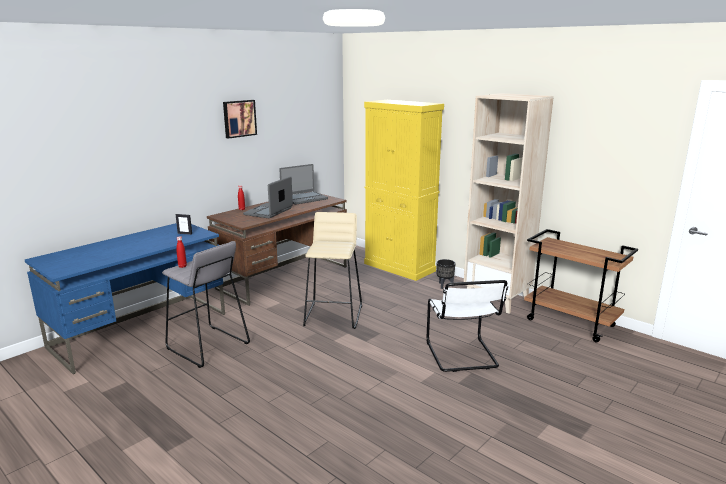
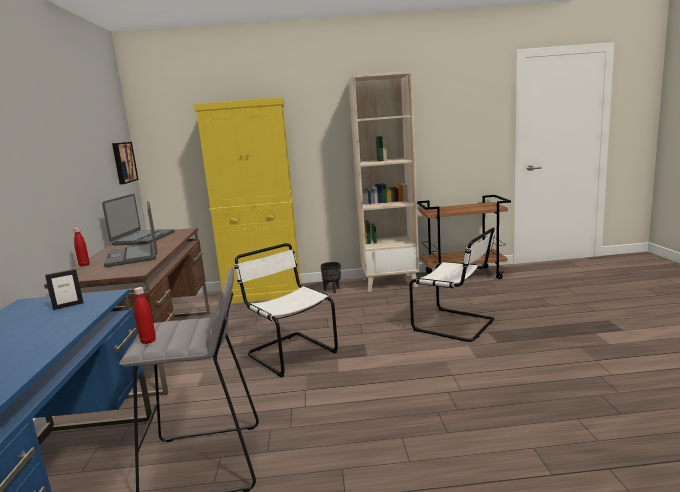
camera: 45 degrees left, 5 degrees down
picture [223,100,257,139] -> picture moved to [112,142,139,184]
beige stool [303,212,362,329] -> white chair [234,243,338,377]

